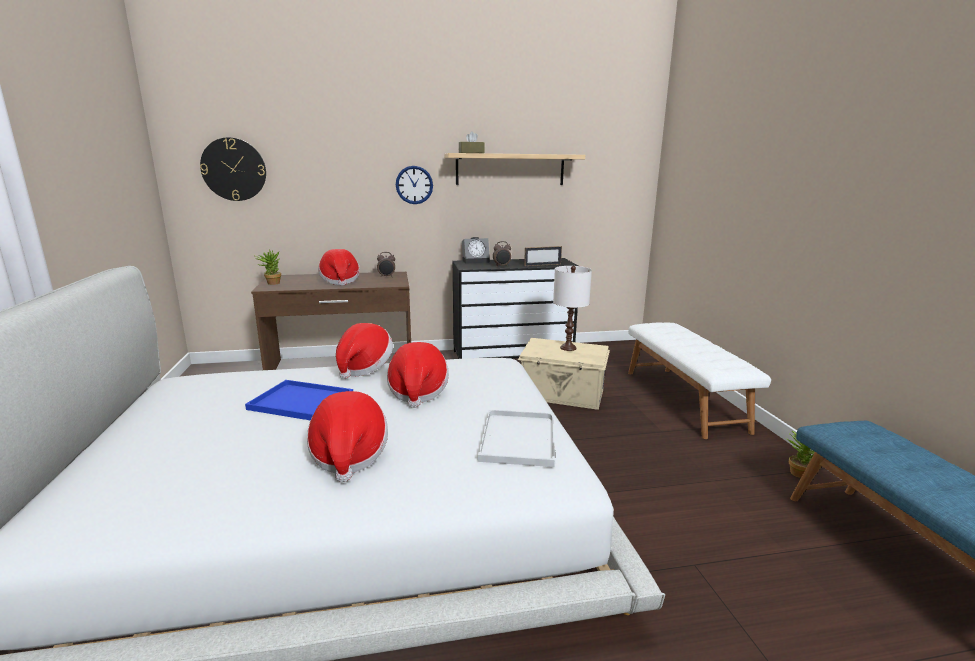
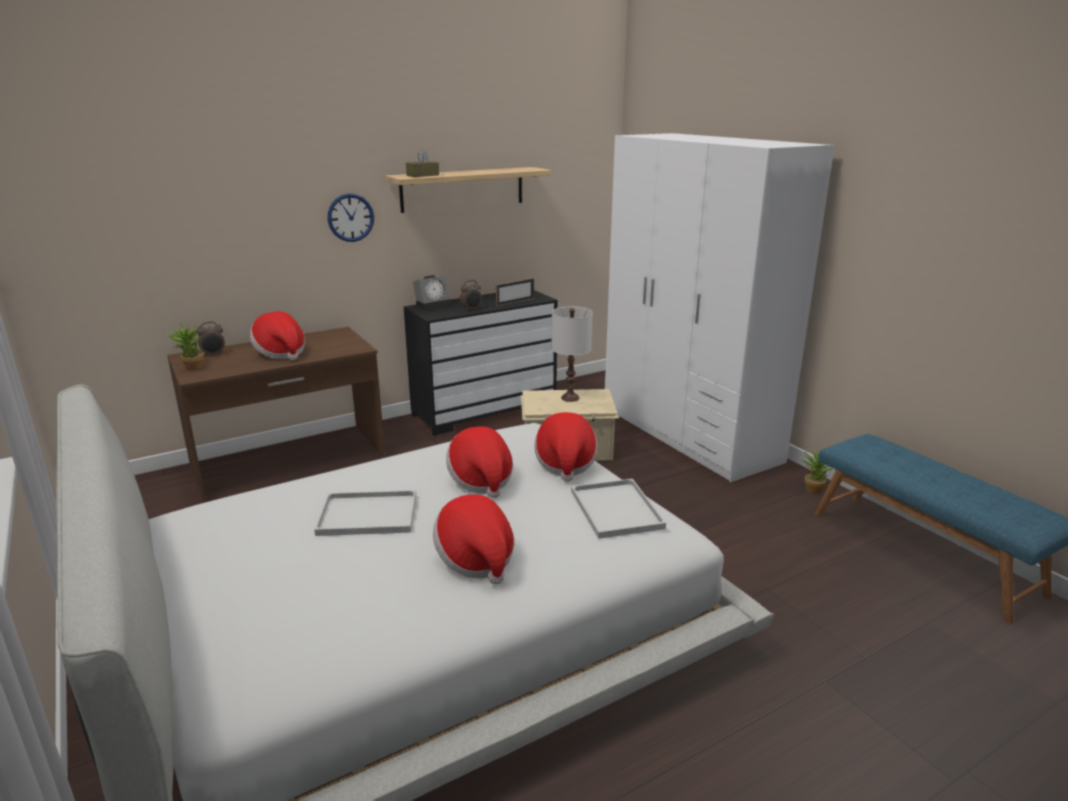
camera: 20 degrees left, 5 degrees up
wall clock [200,138,266,201] -> none
blue tray [245,380,353,420] -> white tray [314,490,416,536]
hat [336,323,393,379] -> hat moved to [534,412,597,482]
alarm clock [377,252,395,277] -> alarm clock moved to [197,322,225,356]
white bench [628,322,771,439] -> white wardrobe [605,133,835,482]

